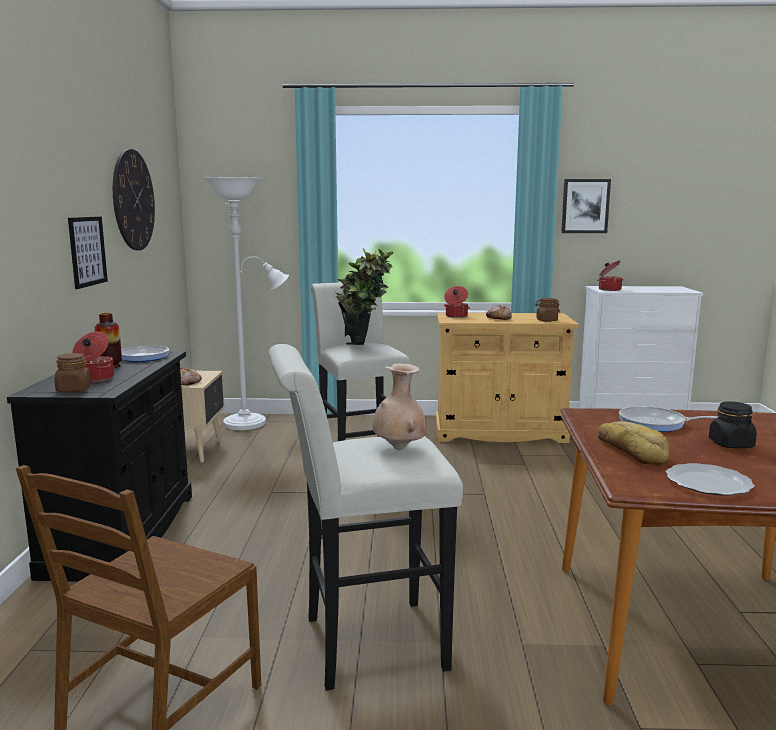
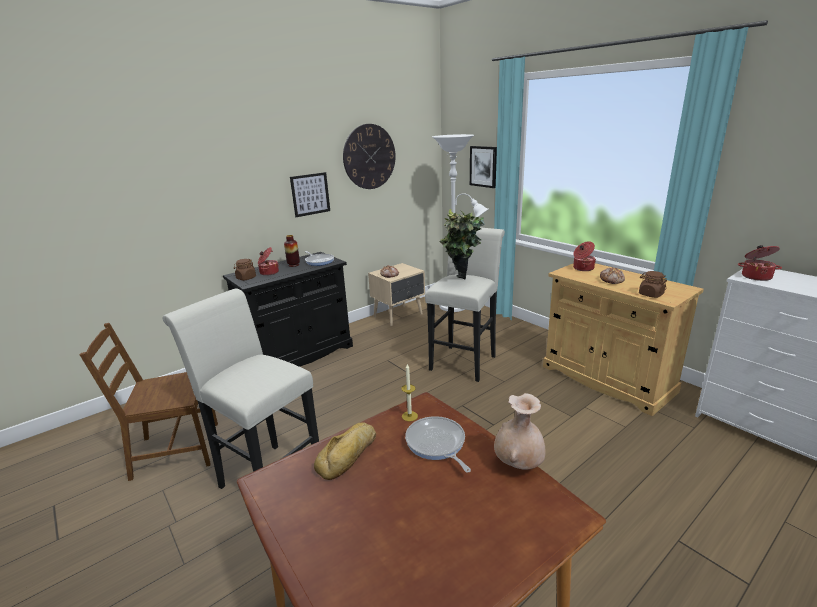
camera: 50 degrees right, 10 degrees up
beige vase [372,363,427,450] -> beige vase moved to [494,393,546,470]
picture [561,179,611,233] -> picture moved to [470,146,497,188]
plate [666,463,755,495] -> none
black jar [709,401,757,448] -> none
none -> candle [401,364,418,421]

